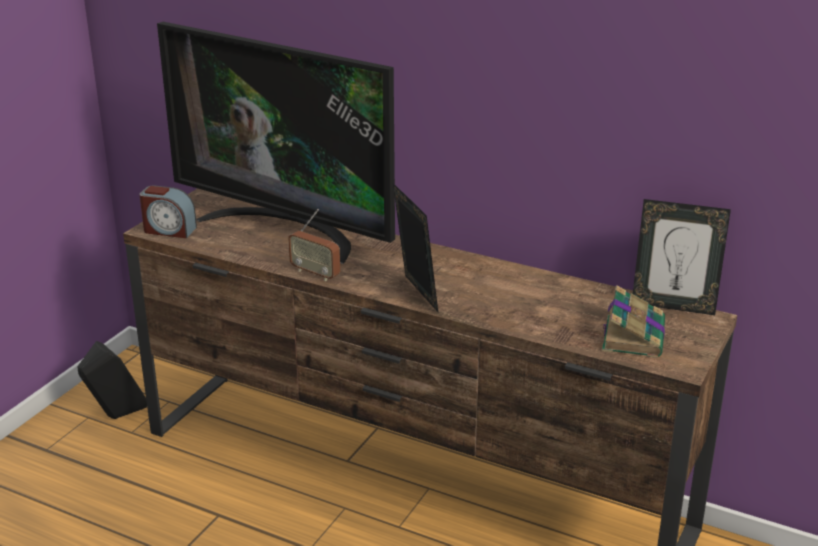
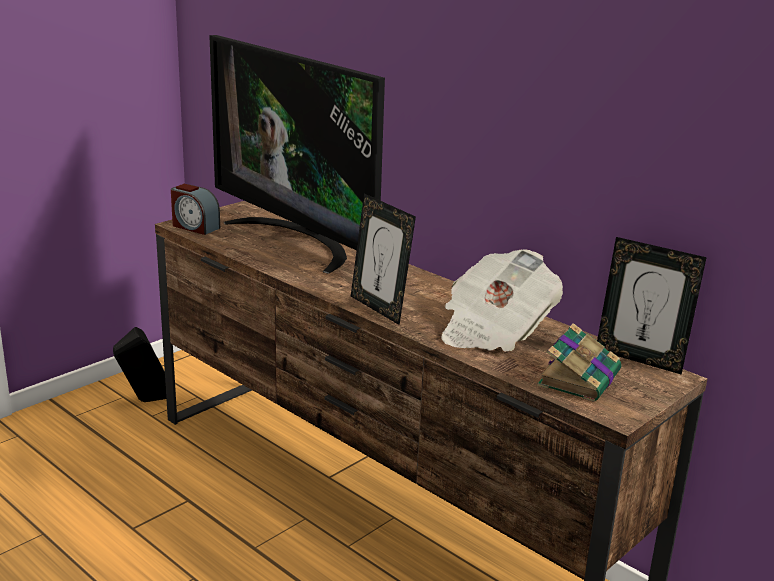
camera: 15 degrees right, 5 degrees down
radio [288,209,340,281] -> none
picture frame [393,183,438,312] -> picture frame turned 150 degrees clockwise [351,194,416,325]
none -> newspaper [441,249,563,352]

